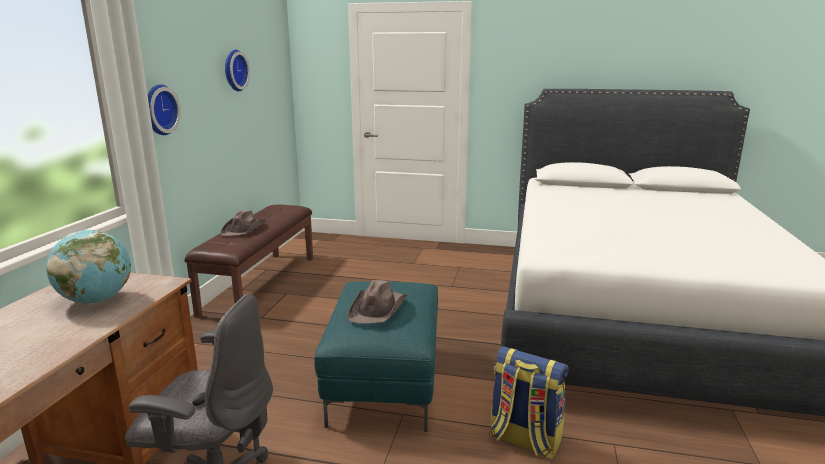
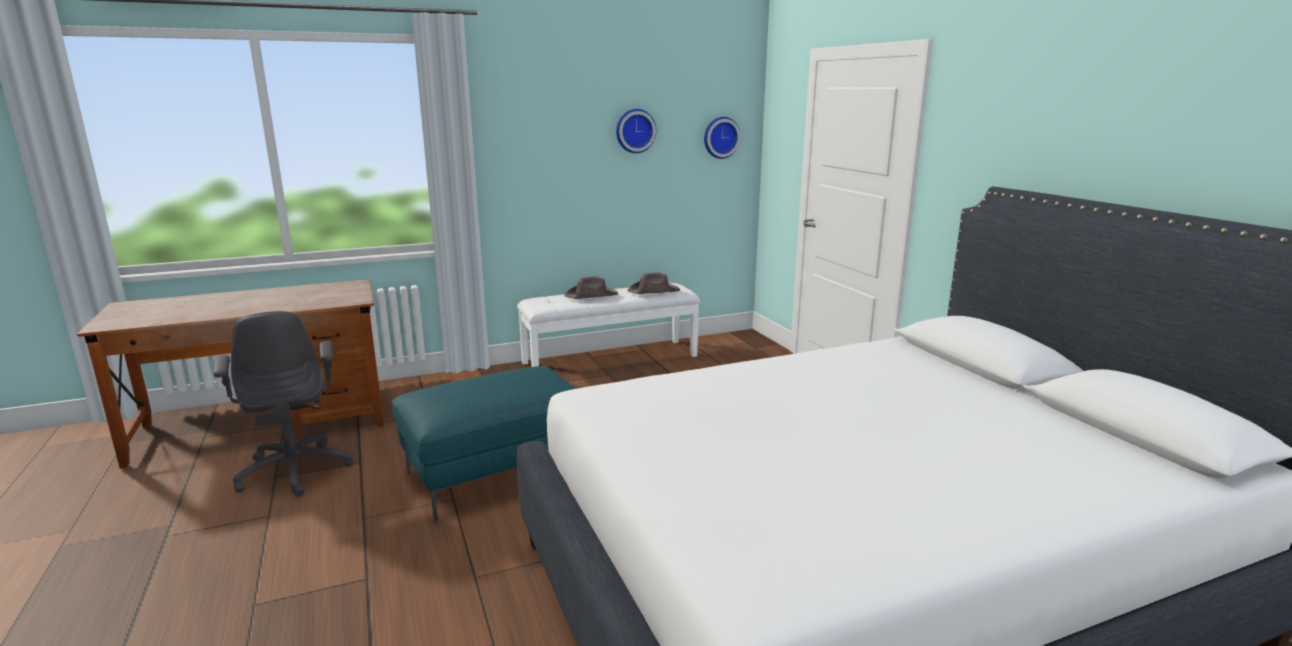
camera: 55 degrees right, 0 degrees up
globe [46,230,131,303] -> none
wall clock [147,84,181,135] -> wall clock moved to [704,117,741,159]
brown bench [184,205,313,318] -> white bench [517,283,700,367]
brown hat [348,280,407,324] -> brown hat moved to [627,272,680,294]
backpack [489,346,569,459] -> none

